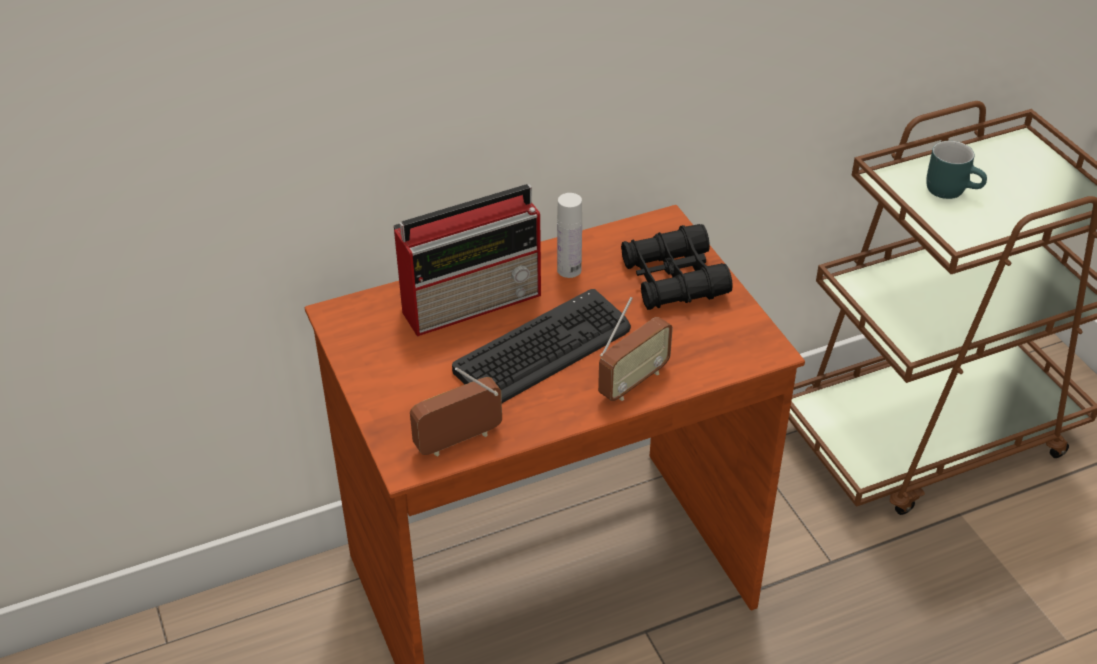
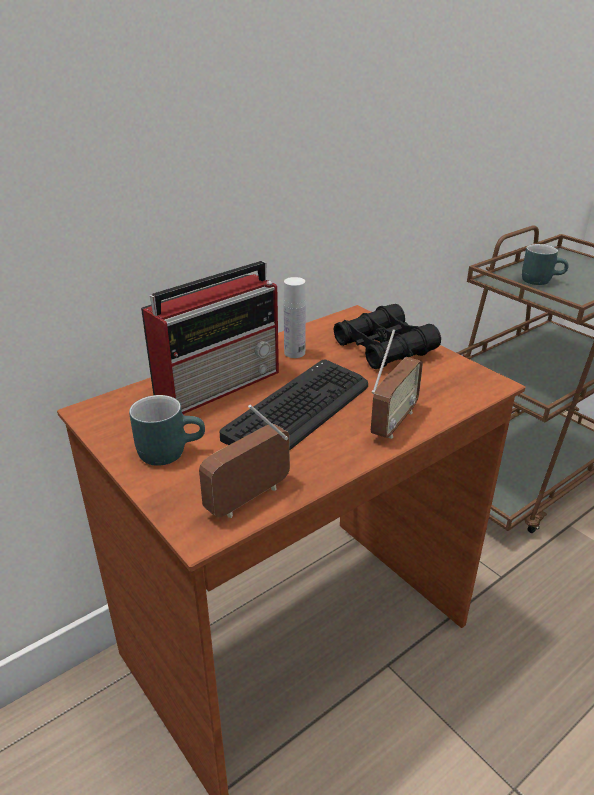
camera: 15 degrees left, 10 degrees down
none -> turquoise mug [129,395,205,466]

